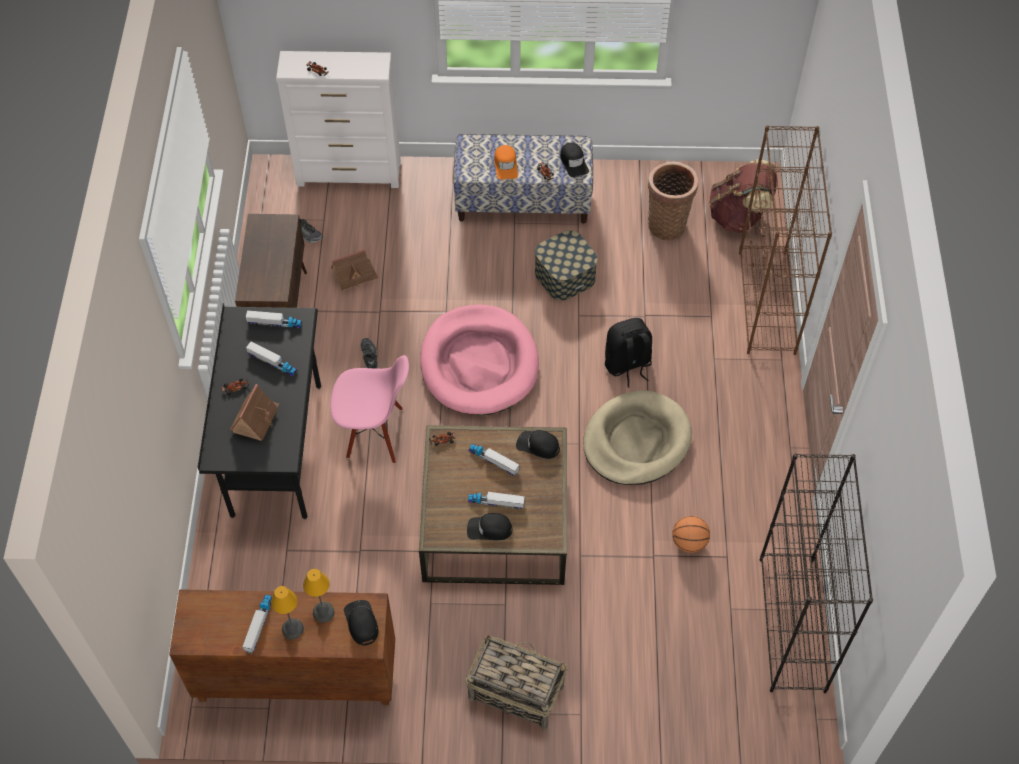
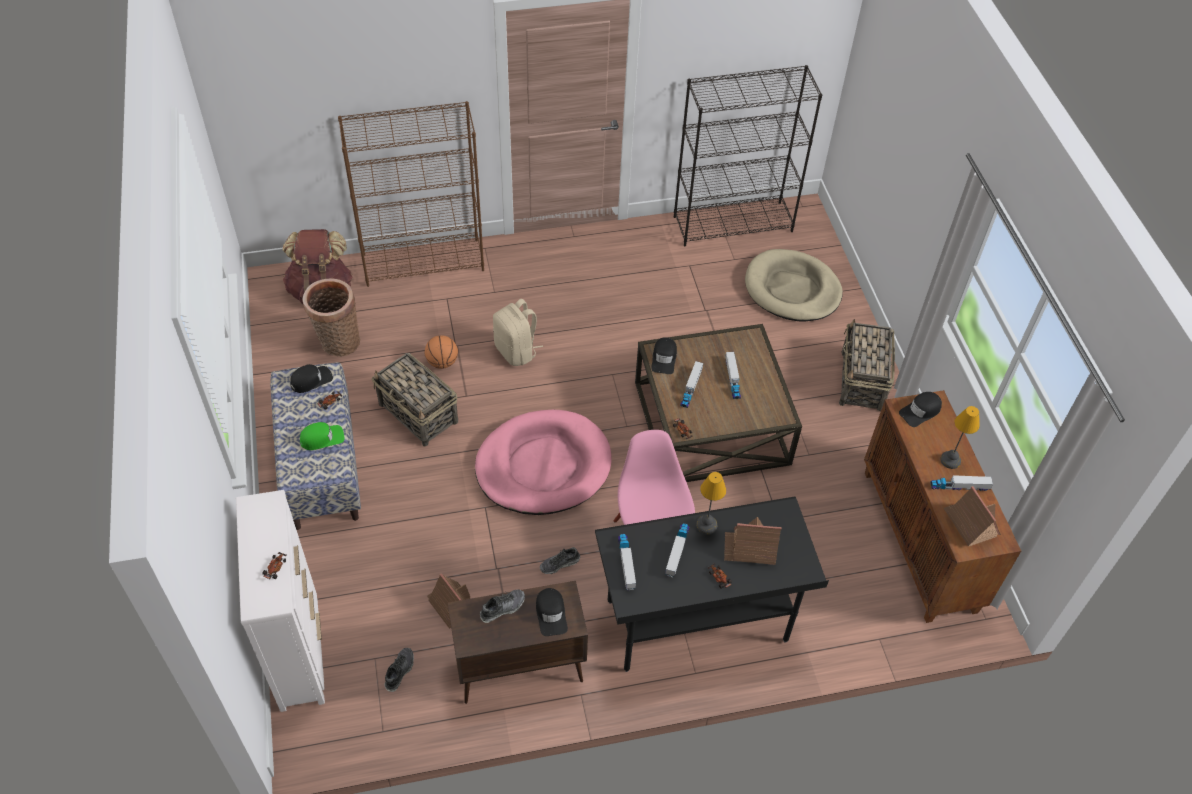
camera: 105 degrees left, 5 degrees down
table lamp [303,569,335,623] -> table lamp moved to [696,472,726,535]
black cap [467,513,512,540] -> black cap moved to [536,588,568,636]
orange cap [494,145,518,180] -> green cap [300,422,344,450]
storage box [535,230,598,301] -> basket [372,353,458,446]
beige dog bed [583,390,692,485] -> beige dog bed moved to [745,249,843,321]
black backpack [605,318,652,388] -> beige backpack [493,299,543,366]
basketball [672,516,710,553] -> basketball moved to [425,335,458,369]
none -> shoe [480,589,525,623]
none -> toy house [944,486,1001,547]

